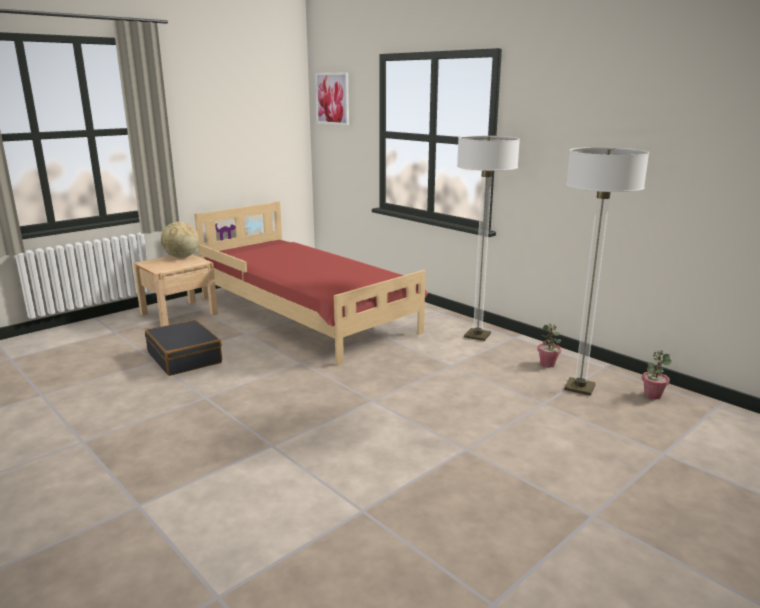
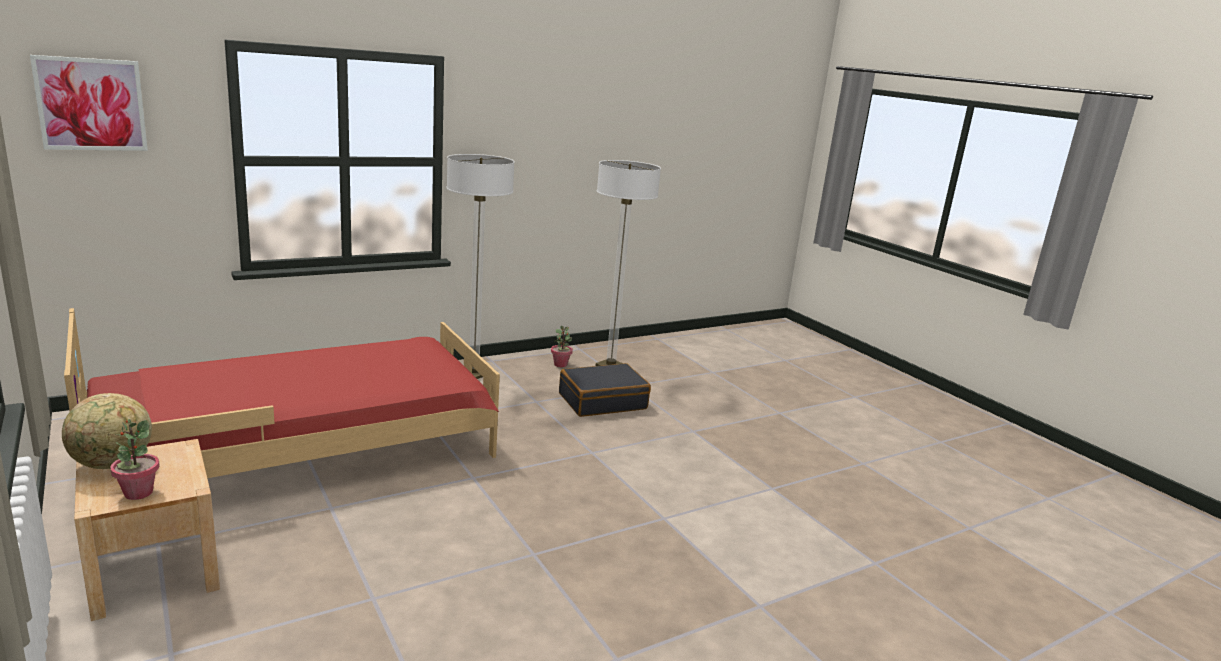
camera: 80 degrees left, 0 degrees up
black suitcase [145,320,222,376] -> black suitcase moved to [559,363,651,417]
potted plant [642,350,672,399] -> potted plant moved to [110,419,160,500]

